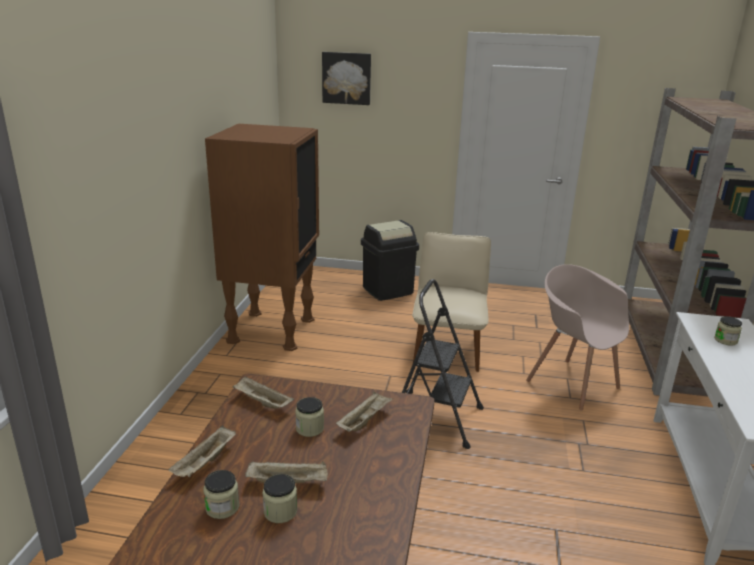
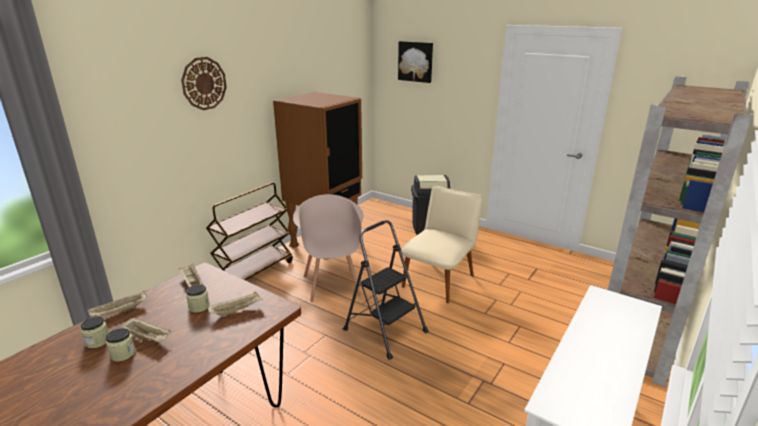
camera: 25 degrees right, 0 degrees up
beige chair [526,264,629,411] -> beige chair moved to [293,194,364,302]
jar [714,316,742,345] -> none
none -> wall clock [181,57,227,110]
none -> brown cart [206,183,293,280]

